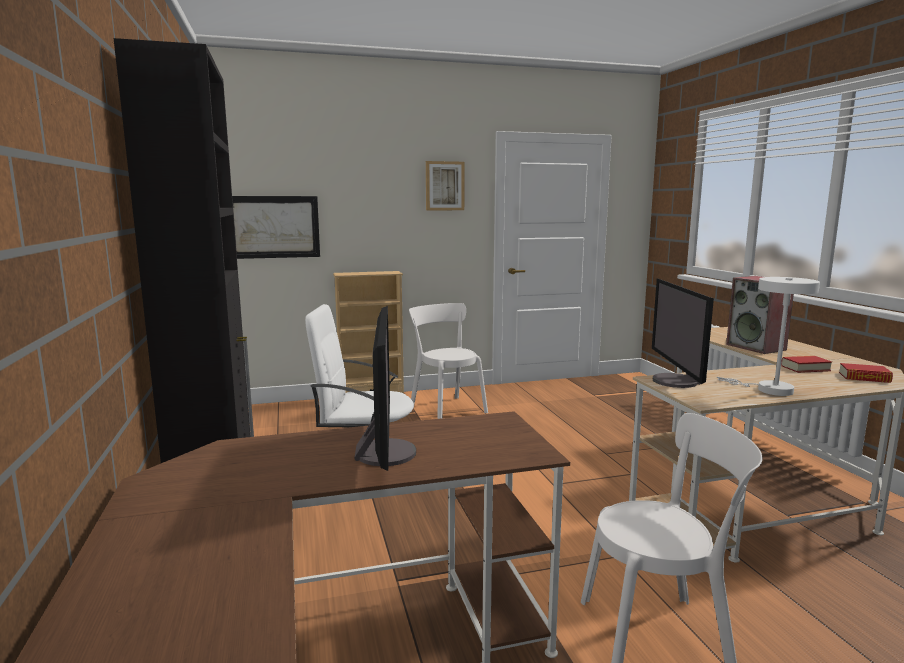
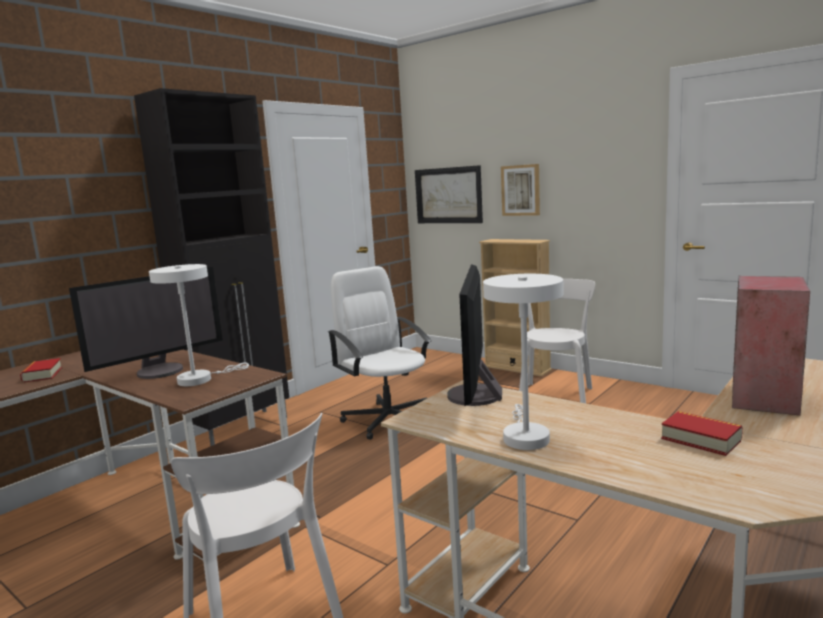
camera: 55 degrees right, 0 degrees up
picture [426,161,465,210] -> picture moved to [501,164,540,216]
monitor [652,278,714,388] -> monitor turned 45 degrees counterclockwise [447,264,502,406]
book [839,363,893,383] -> book moved to [20,358,62,382]
none -> white table lamp [149,264,249,386]

